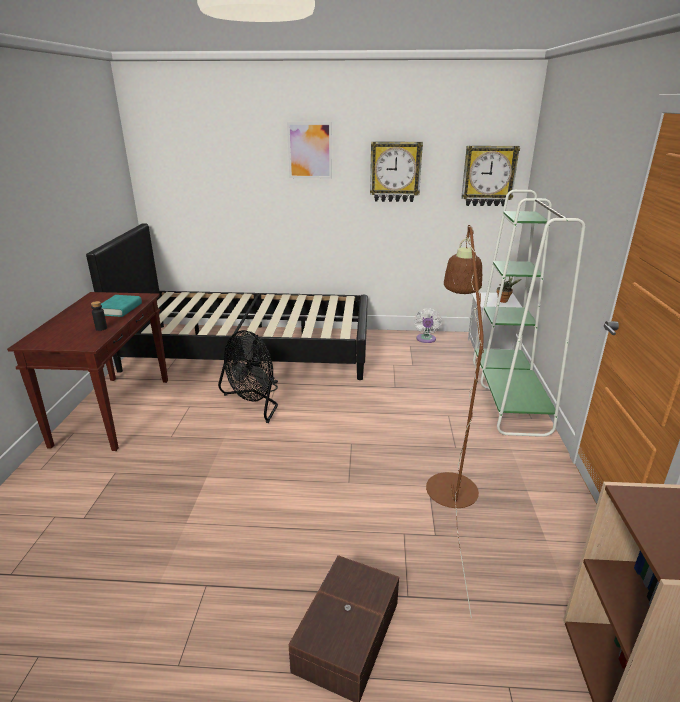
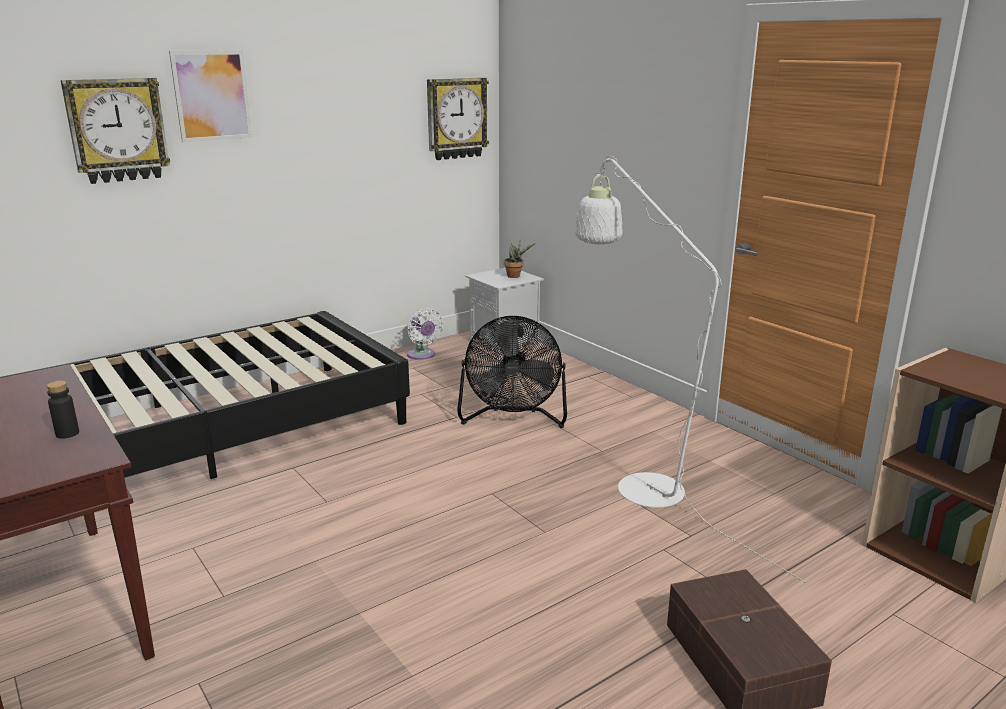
camera: 40 degrees left, 5 degrees down
turquoise book [101,295,142,317] -> none
black fan [218,330,278,423] -> black fan moved to [457,316,567,428]
wall clock [370,141,423,202] -> wall clock moved to [61,78,170,184]
brown floor lamp [426,225,484,619] -> white floor lamp [575,156,807,584]
green clothes rack [473,190,586,437] -> none

